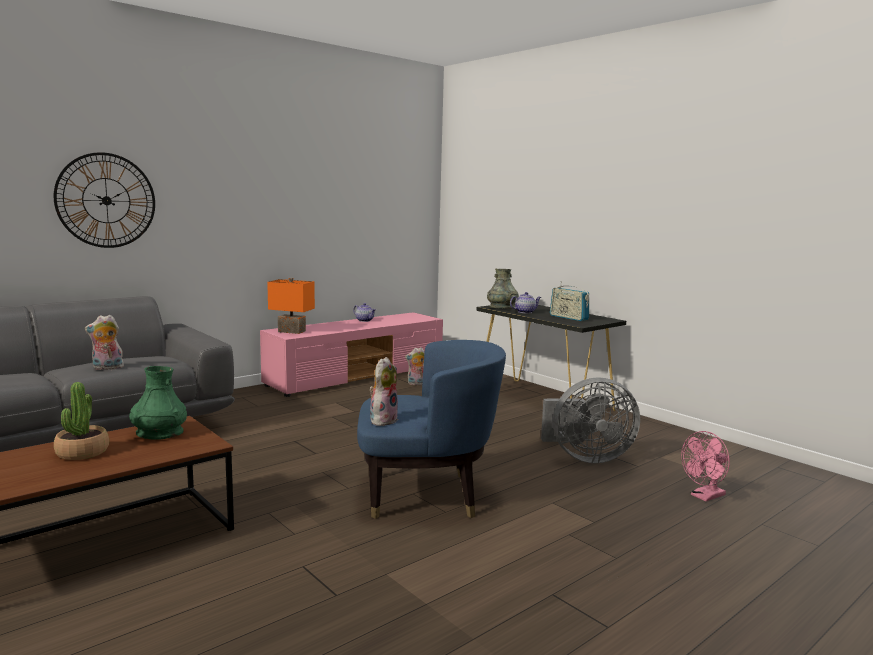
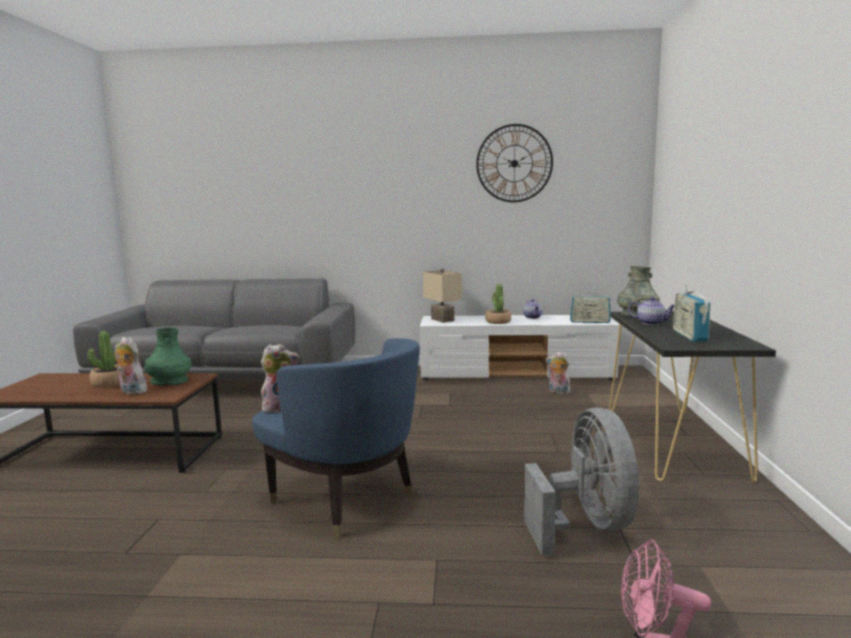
camera: 45 degrees right, 0 degrees up
wall clock [54,152,155,248] -> wall clock moved to [476,124,553,202]
plush toy [85,315,125,370] -> plush toy moved to [114,337,148,395]
pink tv stand [260,312,443,397] -> white tv stand [420,315,620,380]
orange table lamp [267,278,315,334] -> beige table lamp [423,269,462,323]
grey fan [541,377,640,463] -> grey fan turned 135 degrees counterclockwise [524,407,639,556]
none -> potted plant [485,284,511,324]
none -> radio [570,293,611,323]

